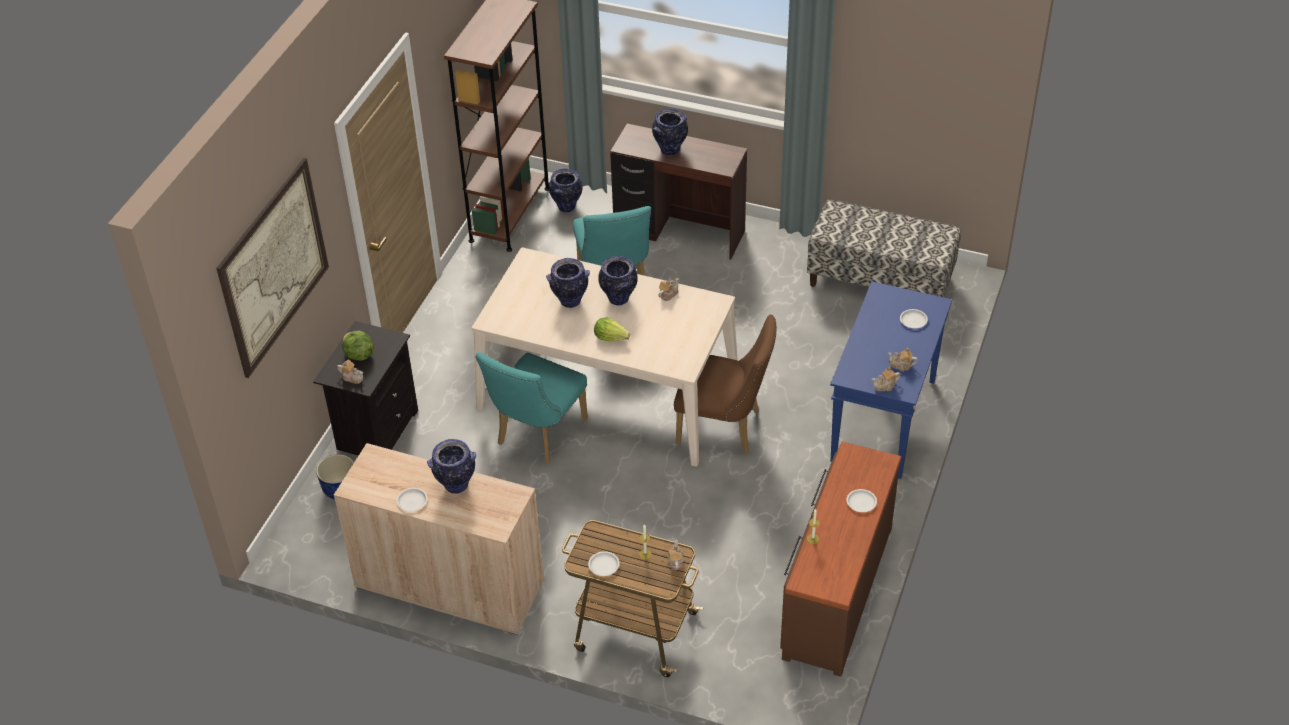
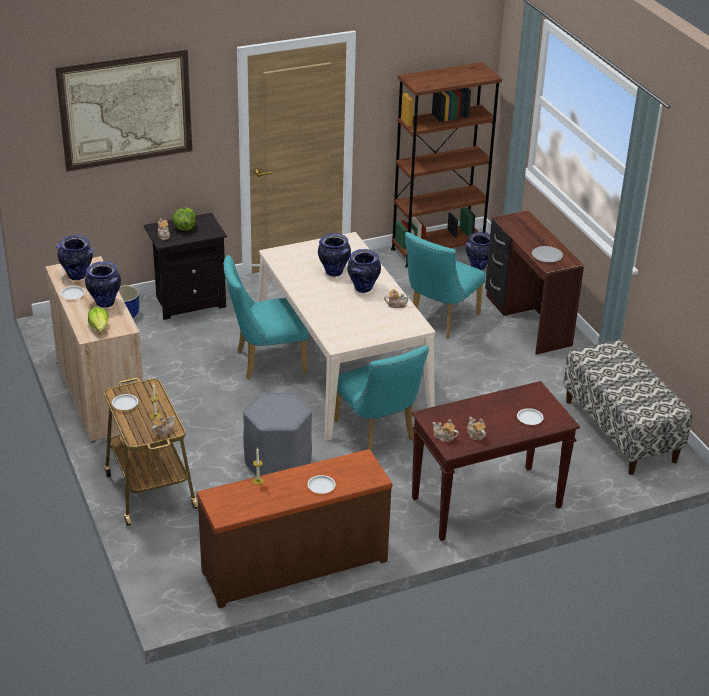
camera: 45 degrees right, 10 degrees down
lettuce [594,317,630,341] -> lettuce moved to [88,307,109,332]
vase [652,108,688,156] -> vase moved to [56,235,94,280]
brown chair [674,314,777,453] -> turquoise chair [334,345,429,452]
blue console table [830,281,952,479] -> brown console table [412,381,580,541]
none -> grey stool [243,392,312,477]
none -> plate [532,246,563,263]

